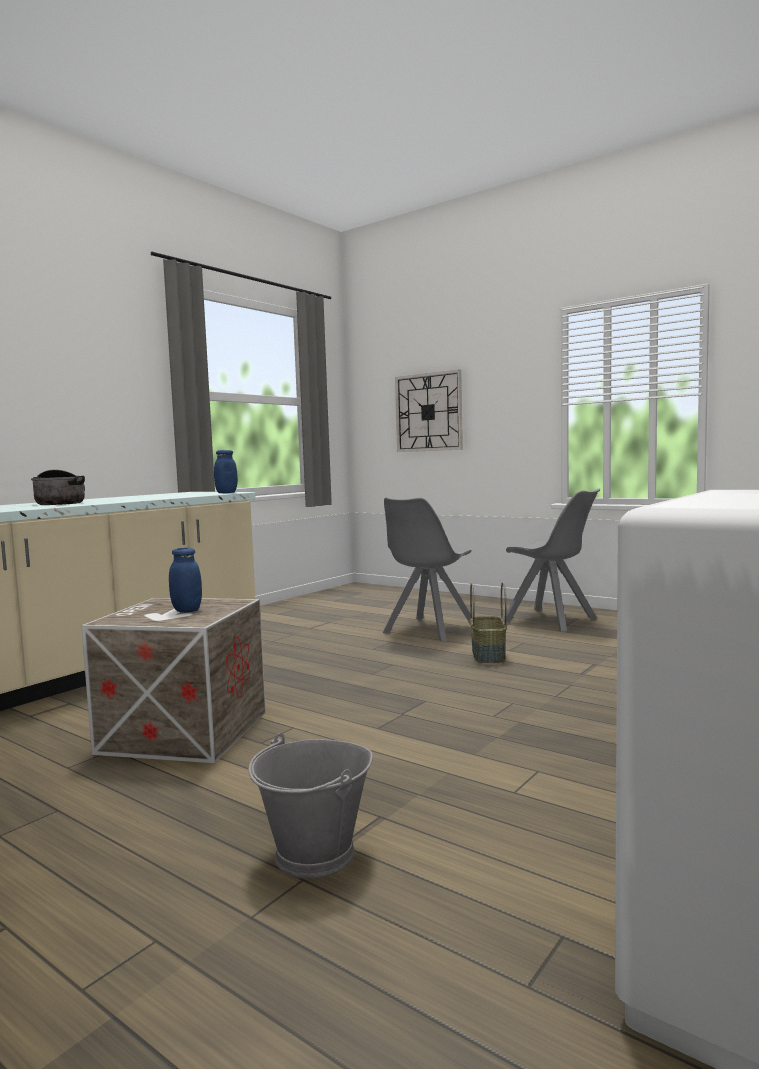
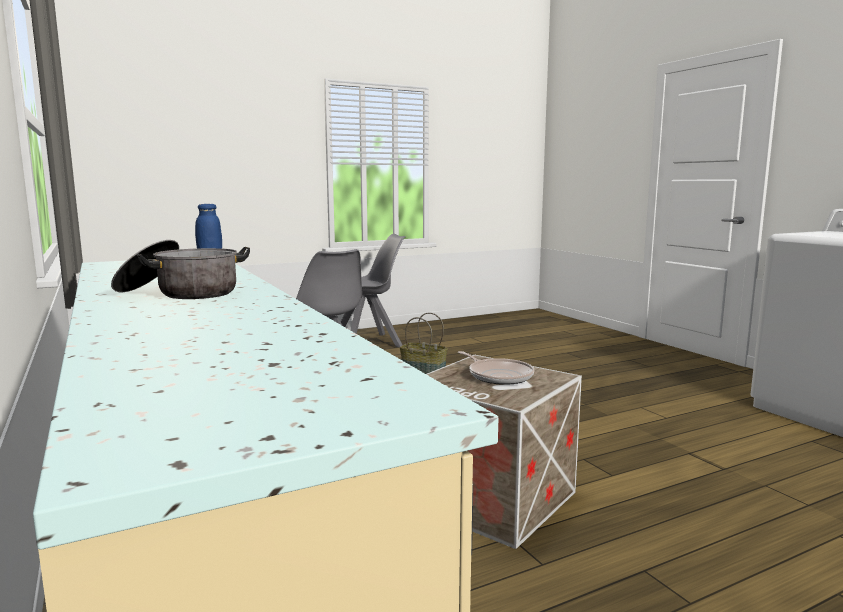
camera: 65 degrees left, 5 degrees up
blue jar [169,548,202,612] -> frying pan [458,351,534,385]
grey bucket [248,733,373,879] -> none
wall clock [395,369,463,452] -> none

